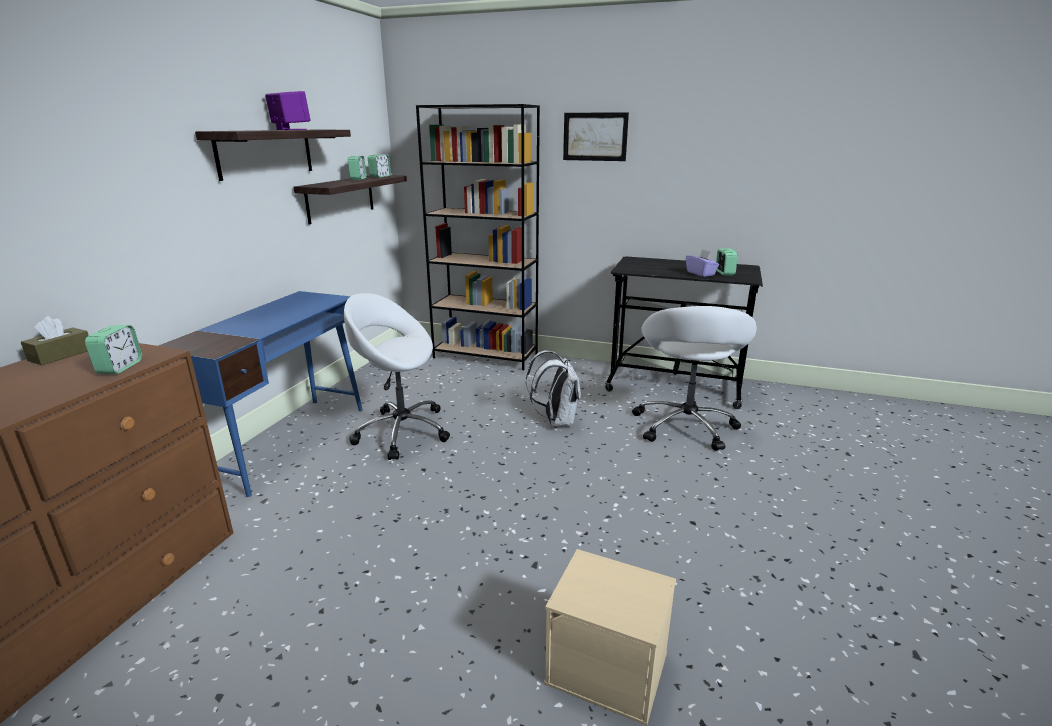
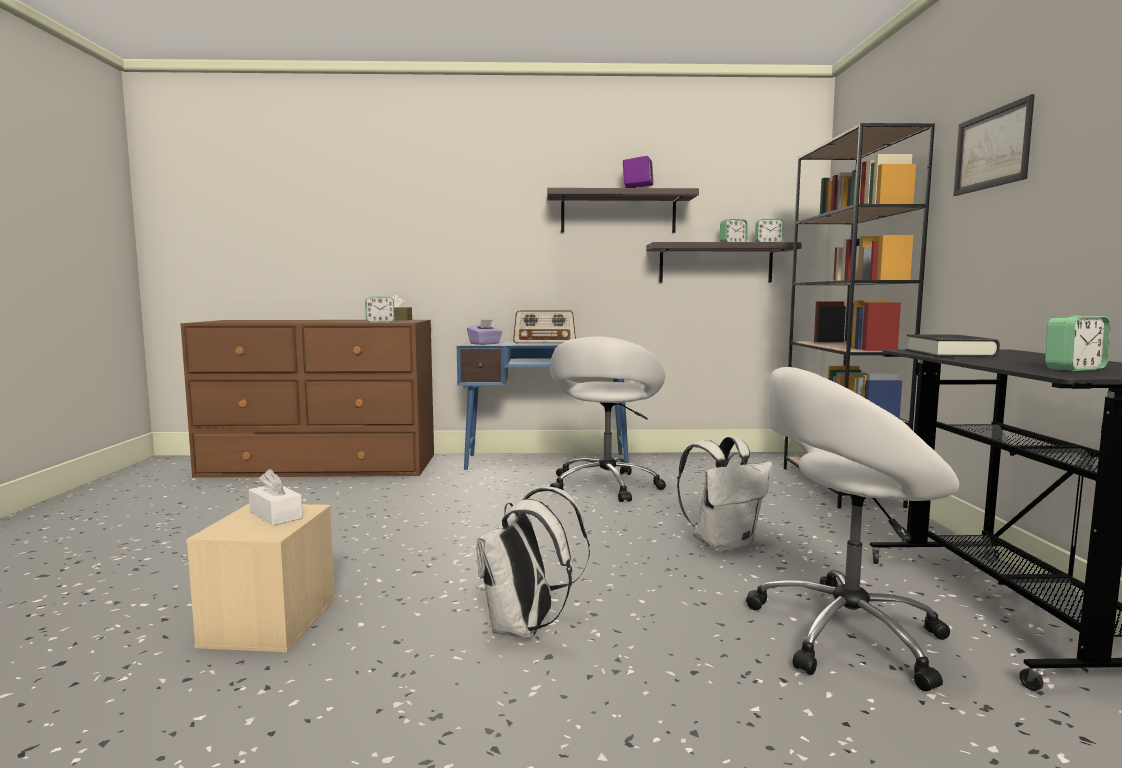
camera: 70 degrees right, 15 degrees down
white office chair [344,293,450,460] -> white office chair turned 150 degrees counterclockwise [549,336,666,502]
purple tissue box [686,249,719,277] -> purple tissue box moved to [467,320,502,345]
none -> white tissue box [249,469,303,526]
none -> white backpack [476,487,590,638]
none -> radio [513,310,576,343]
none -> black book [906,334,1000,357]

